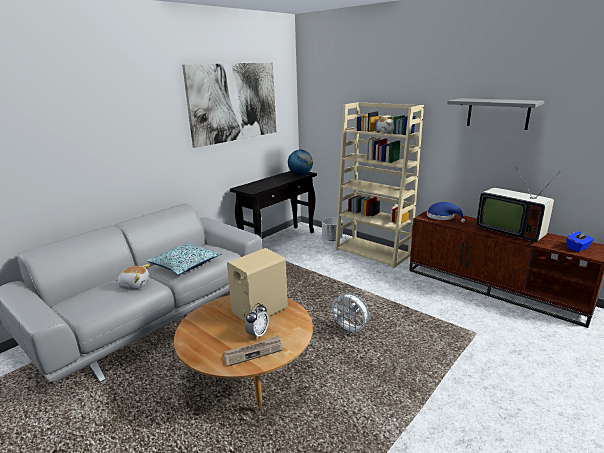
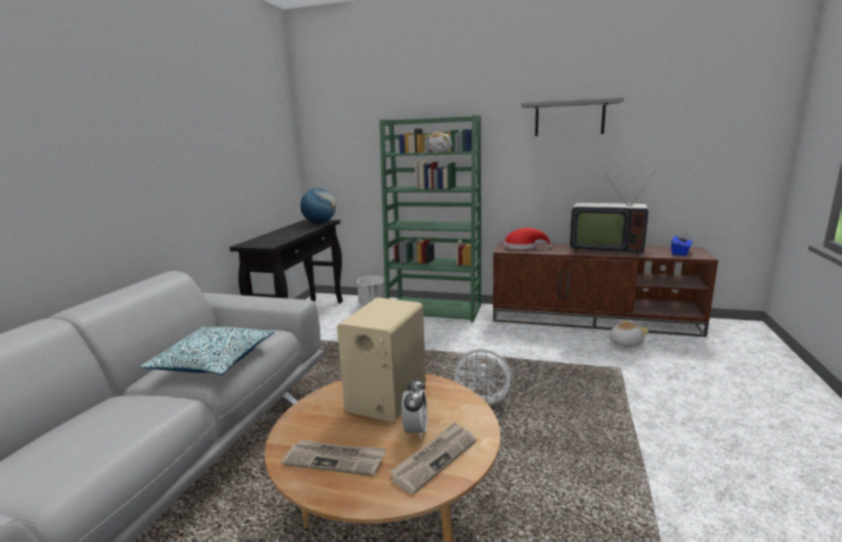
camera: 25 degrees left, 5 degrees down
plush toy [116,264,150,290] -> plush toy moved to [609,320,649,347]
picture [182,62,276,148] -> none
beige bookcase [335,102,424,268] -> green bookcase [379,115,481,322]
blue hat [427,202,465,223] -> red hat [504,228,552,250]
none -> newspaper [281,440,386,476]

